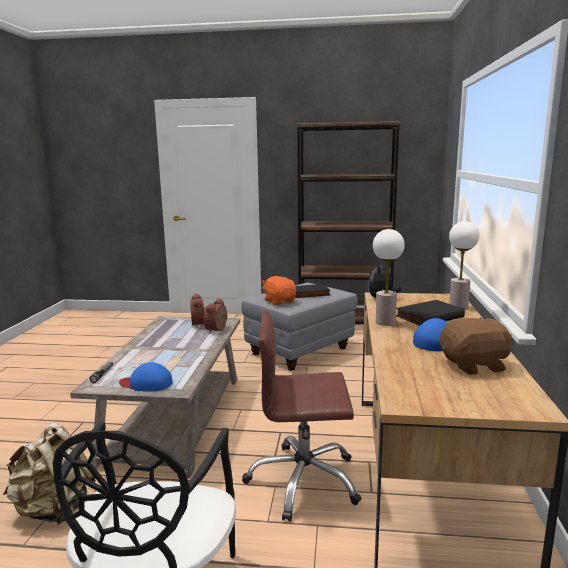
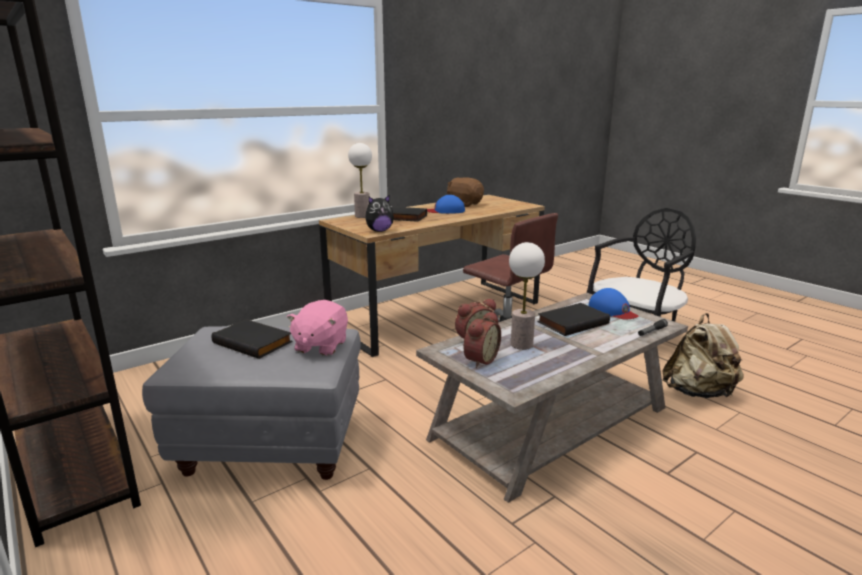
camera: 135 degrees left, 5 degrees up
orange plush toy [262,276,296,305] -> pink plush toy [287,300,348,356]
table lamp [373,229,405,326] -> table lamp moved to [509,242,545,350]
none -> black book [537,303,610,336]

